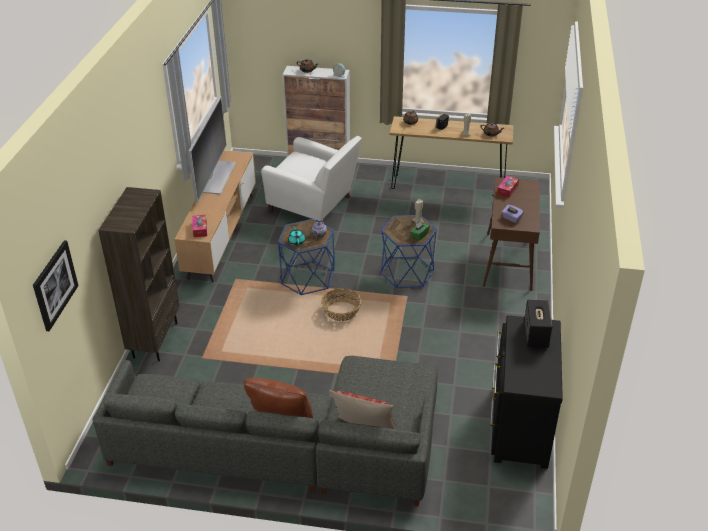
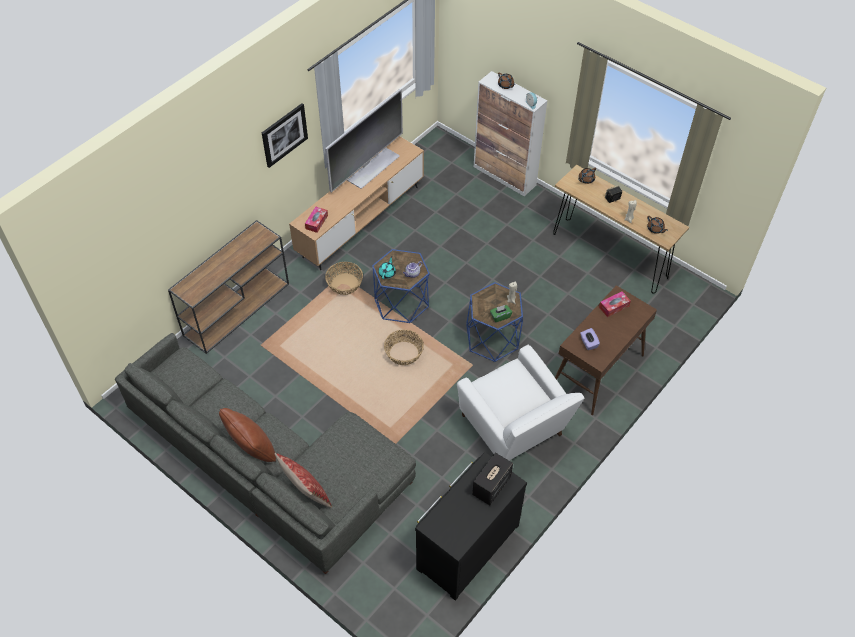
camera: 30 degrees right, 15 degrees up
picture [33,240,78,331] -> picture moved to [262,103,308,168]
brown bookcase [98,187,180,361] -> brown console table [168,220,289,354]
white armchair [261,136,362,222] -> white armchair moved to [457,345,584,460]
none -> basket [325,262,363,295]

